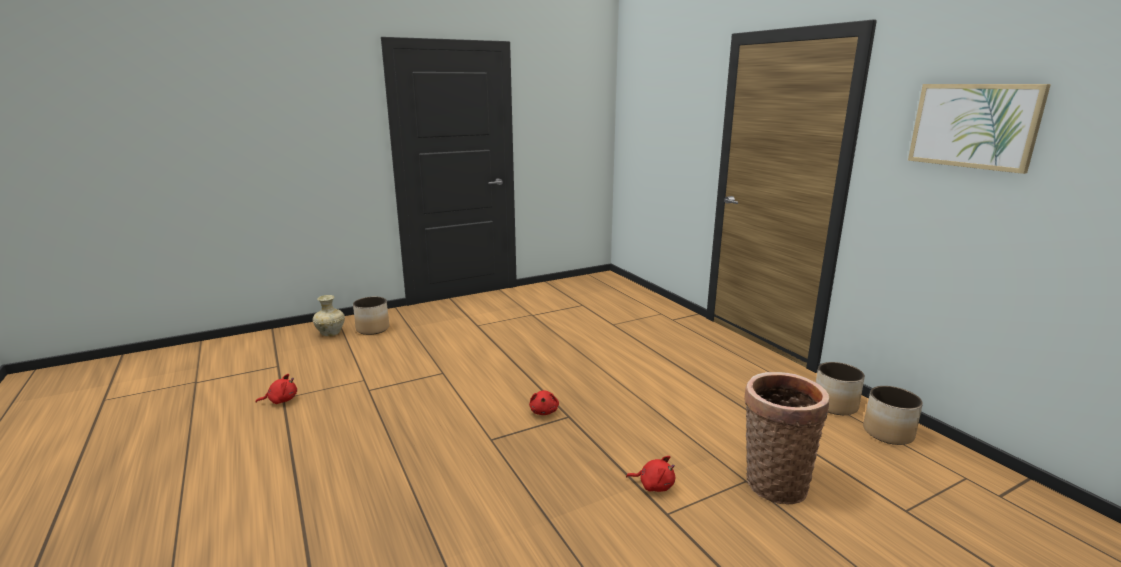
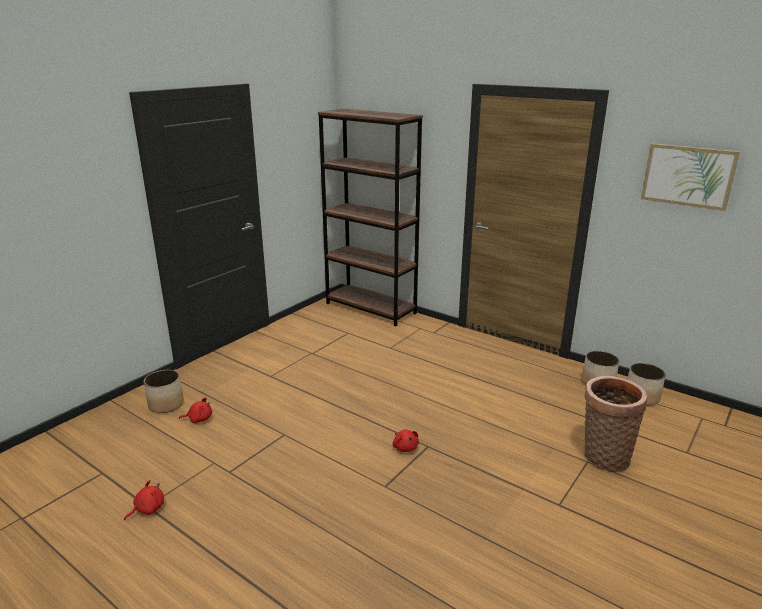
camera: 25 degrees left, 5 degrees up
beige vase [313,295,345,336] -> none
red plush toy [626,456,675,492] -> red plush toy moved to [179,397,212,423]
none -> brown bookcase [318,109,423,326]

